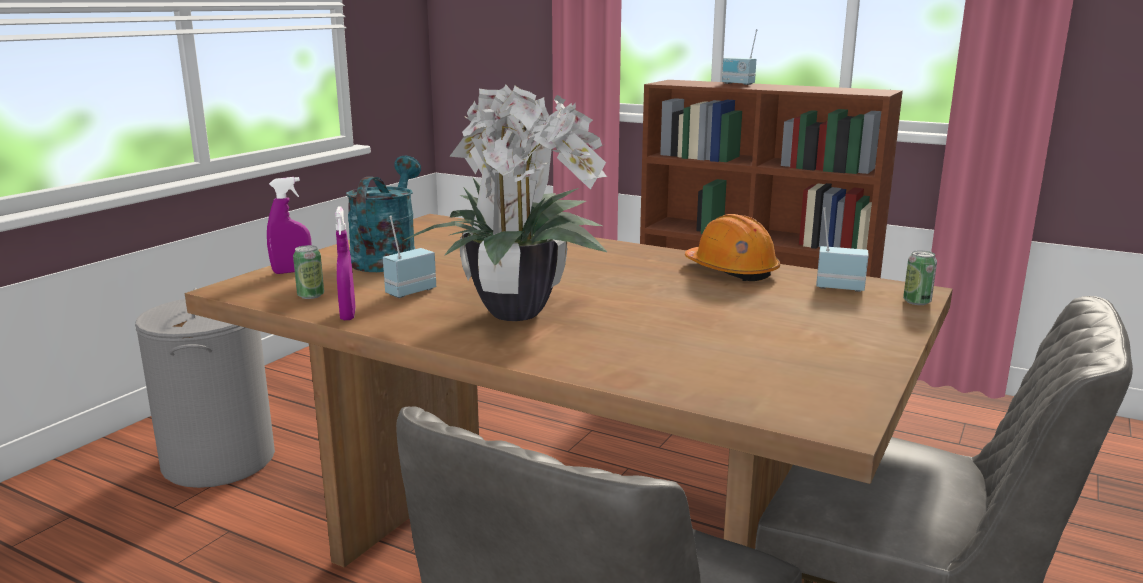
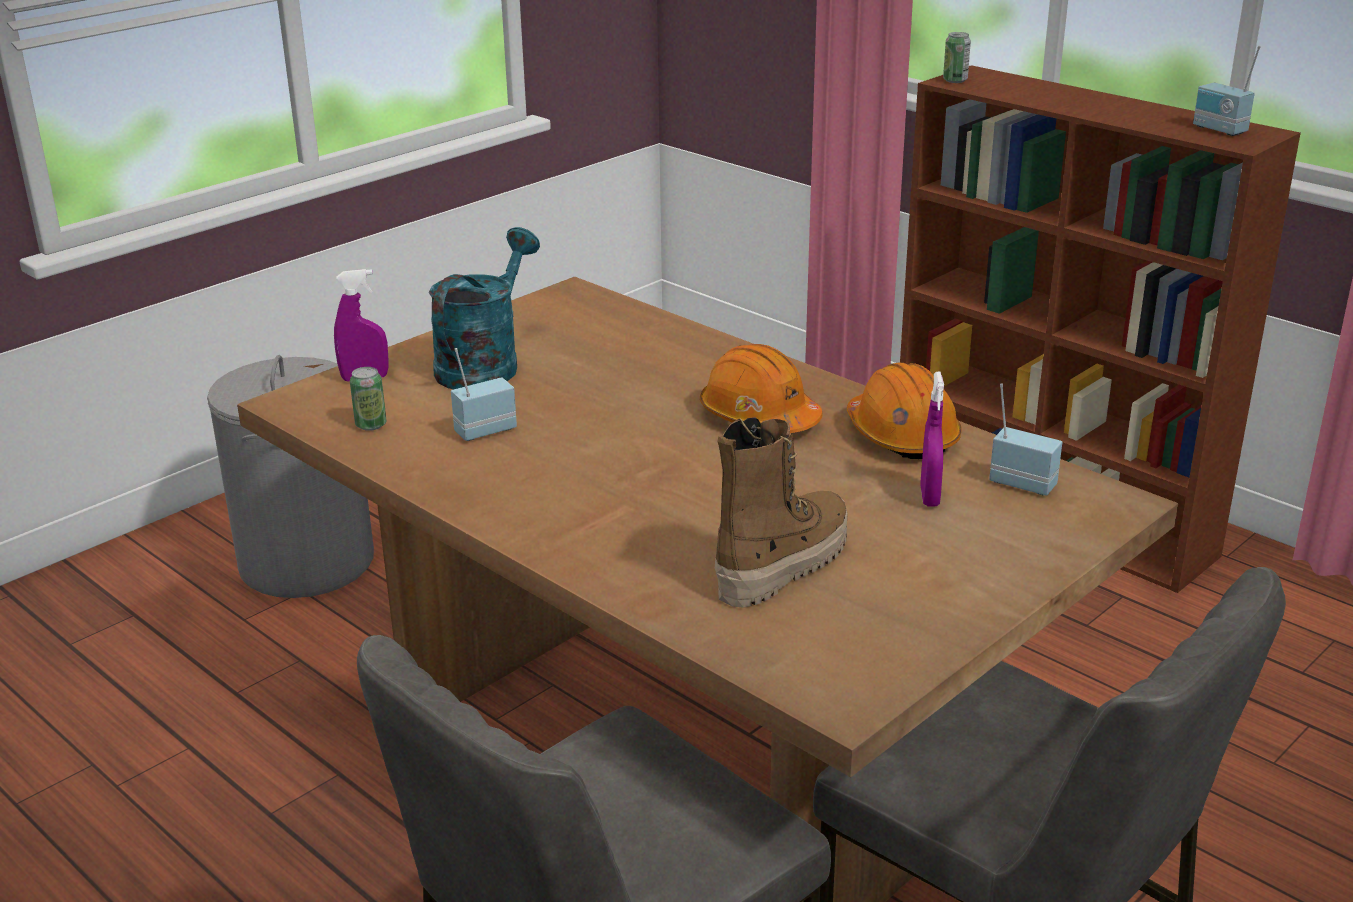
camera: 15 degrees right, 10 degrees up
purple spray bottle [335,206,356,320] -> purple spray bottle moved to [920,372,944,507]
potted plant [403,85,607,321] -> none
radio [722,29,758,85] -> radio moved to [1193,46,1261,136]
can [903,250,937,305] -> can moved to [943,32,971,83]
none -> orange hard hat [700,344,823,433]
none -> boot [715,417,848,608]

